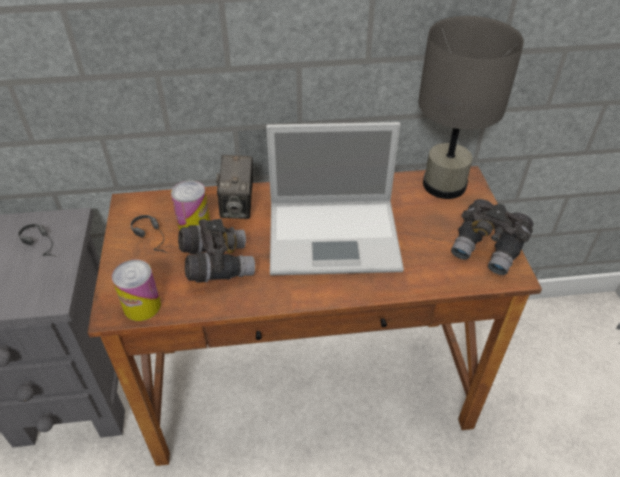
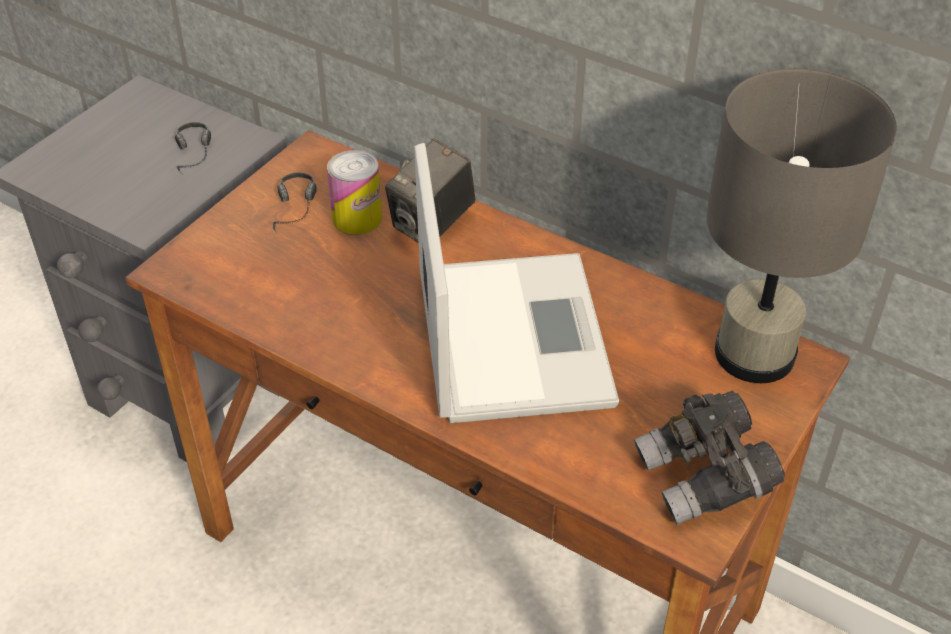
camera: 40 degrees right, 0 degrees up
can [112,260,161,321] -> none
grey binoculars [178,219,255,283] -> none
laptop [266,122,404,276] -> laptop turned 135 degrees counterclockwise [414,143,619,423]

